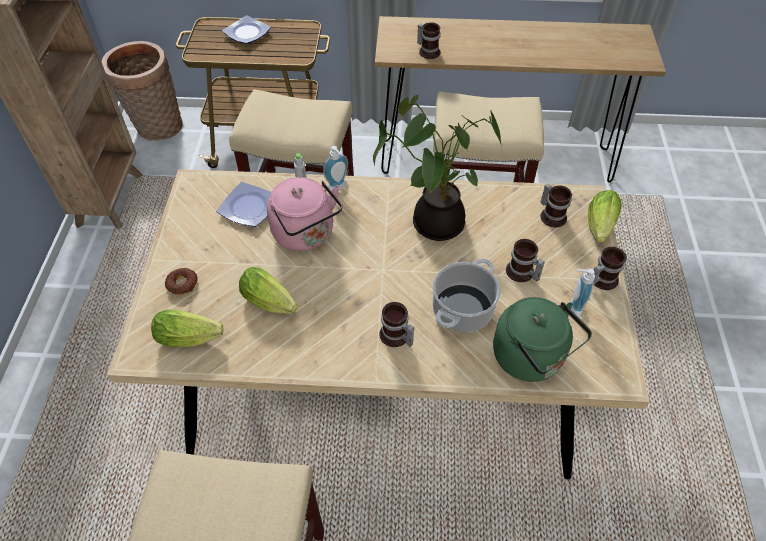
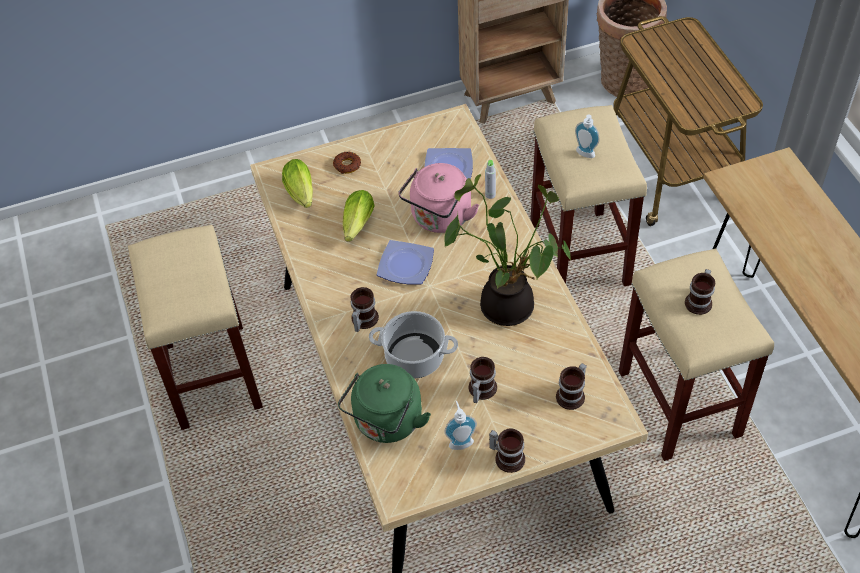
camera: 70 degrees right, 0 degrees up
plate [222,15,271,44] -> plate moved to [377,240,434,284]
soap dispenser [323,146,348,191] -> soap dispenser moved to [575,115,599,158]
mug [417,22,441,59] -> mug moved to [685,269,715,315]
lettuce [588,190,621,242] -> none

